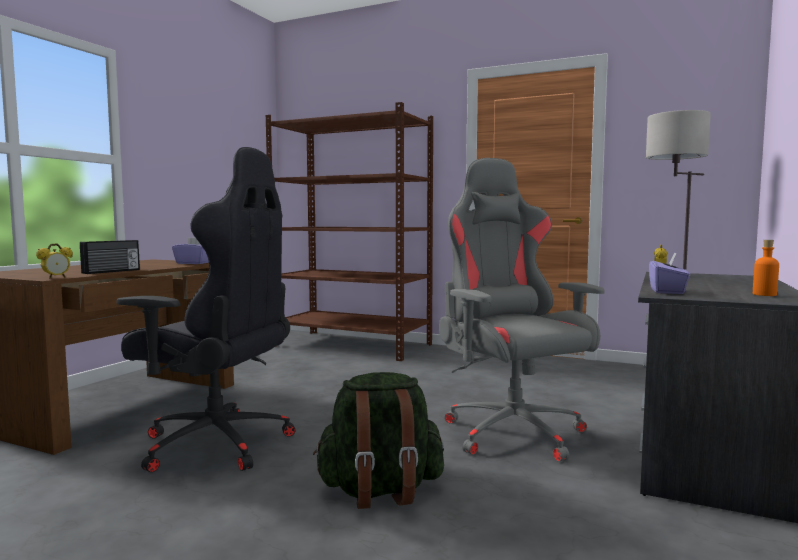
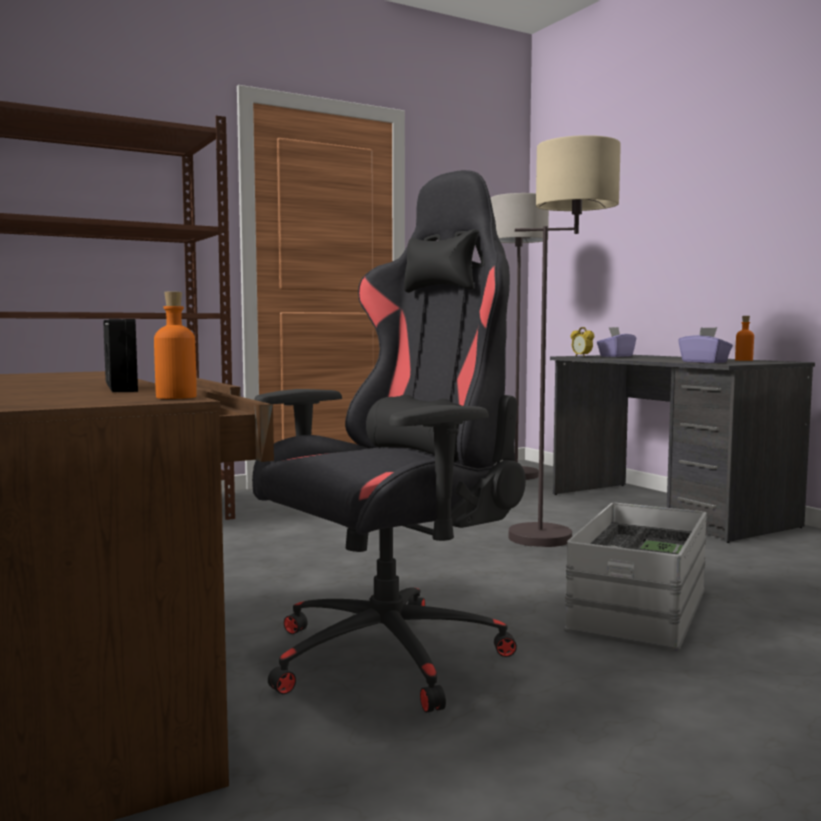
camera: 55 degrees left, 0 degrees up
alarm clock [36,243,73,279] -> orange bottle [154,292,197,399]
purple tissue box [172,238,209,264] -> purple tissue box moved to [597,327,636,357]
green backpack [313,372,444,509] -> grey storage box [564,503,708,651]
grey office chair [439,158,605,462] -> beige floor lamp [508,135,621,547]

